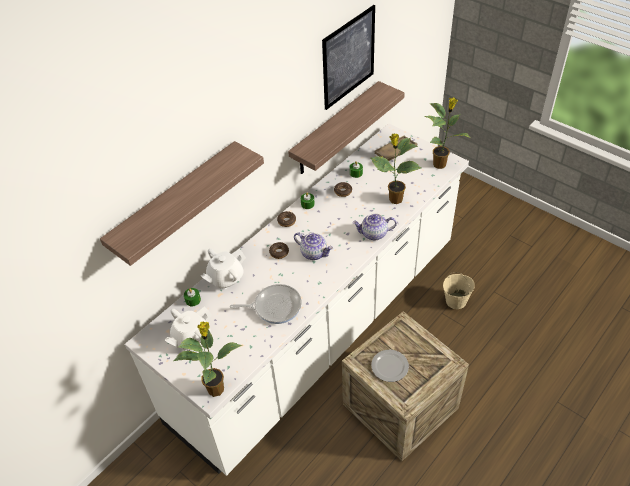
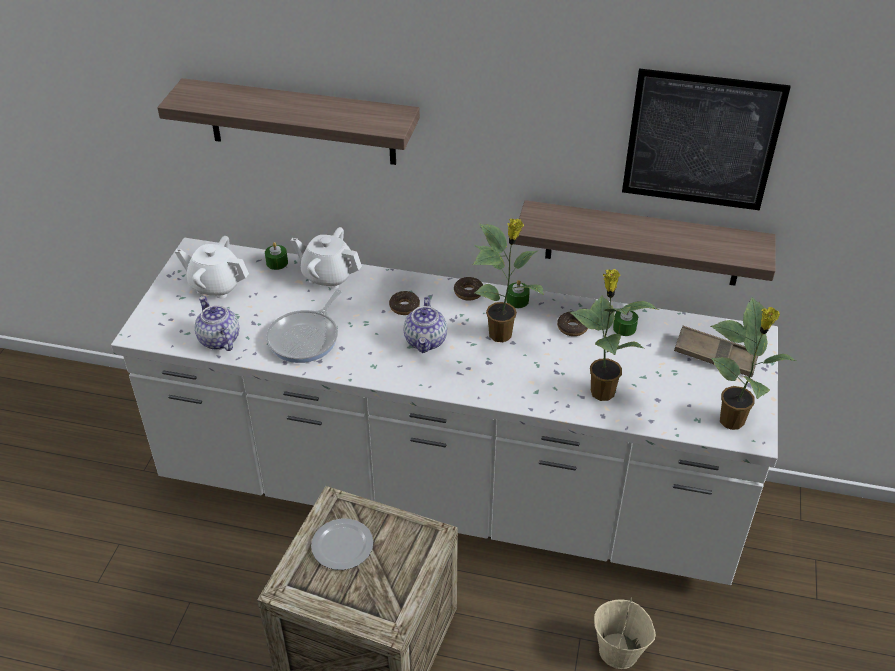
camera: 60 degrees right, 5 degrees down
potted plant [173,322,242,397] -> potted plant moved to [473,219,544,342]
frying pan [230,284,302,324] -> frying pan turned 60 degrees clockwise [266,290,341,363]
teapot [352,213,397,240] -> teapot moved to [195,296,239,351]

